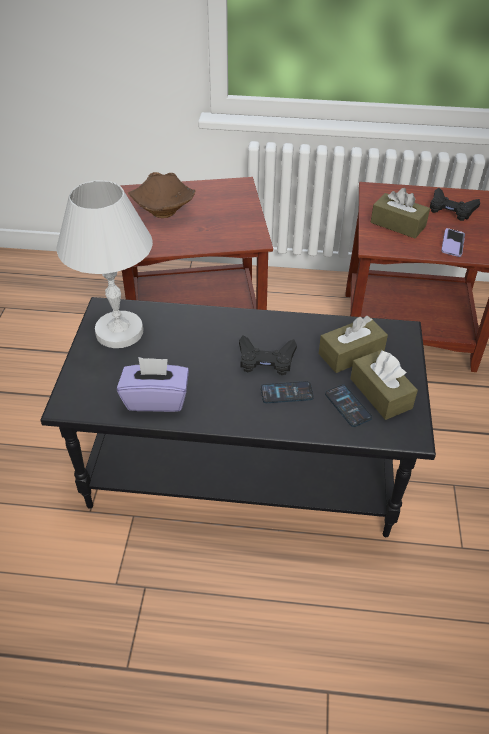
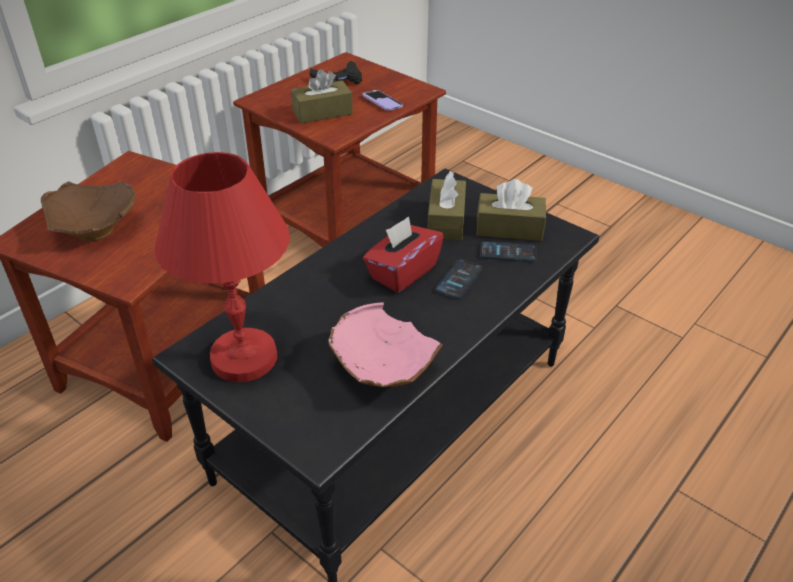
camera: 55 degrees left, 5 degrees down
white table lamp [57,180,153,348] -> red table lamp [154,152,290,382]
purple tissue box [117,357,189,412] -> pink bowl [328,302,443,387]
black game controller [239,336,297,375] -> red tissue box [363,216,444,293]

